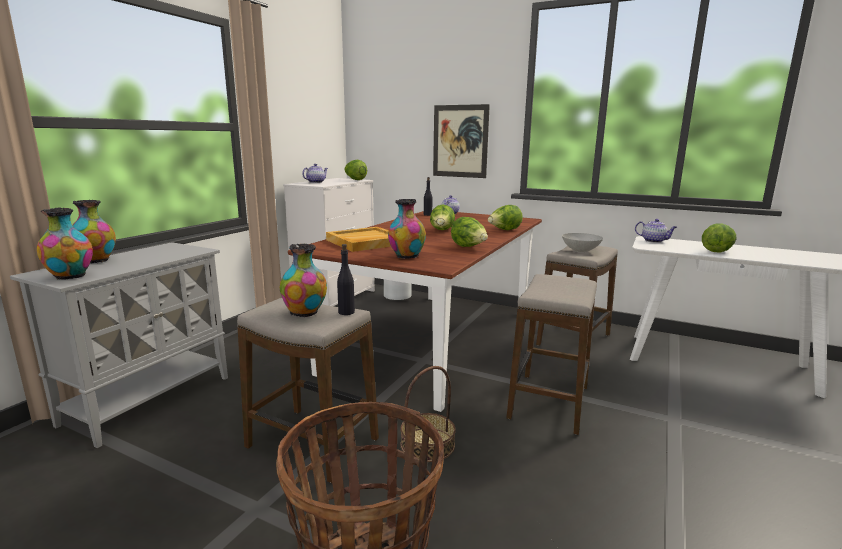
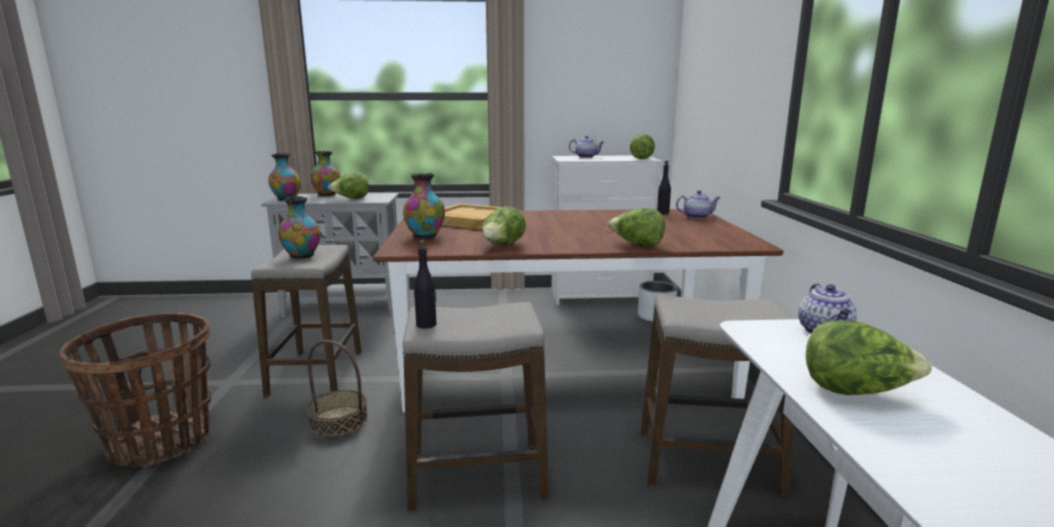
camera: 60 degrees right, 0 degrees up
black bottle [337,244,355,315] -> black bottle moved to [414,240,436,329]
lettuce [430,204,455,230] -> lettuce moved to [328,173,369,199]
picture [433,104,490,178] -> none
grey bowl [562,233,603,253] -> none

